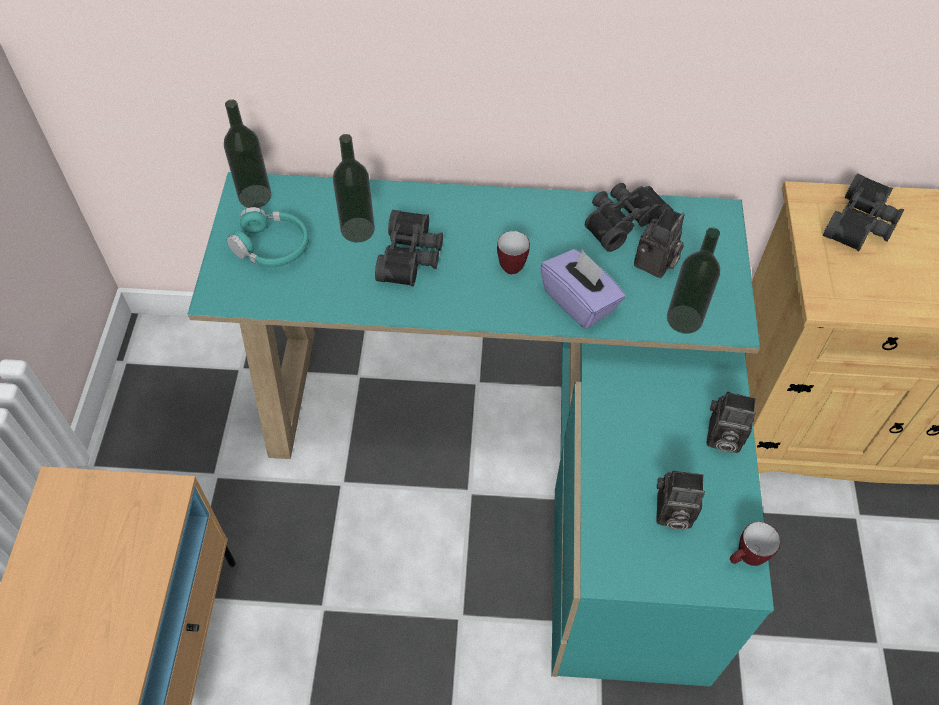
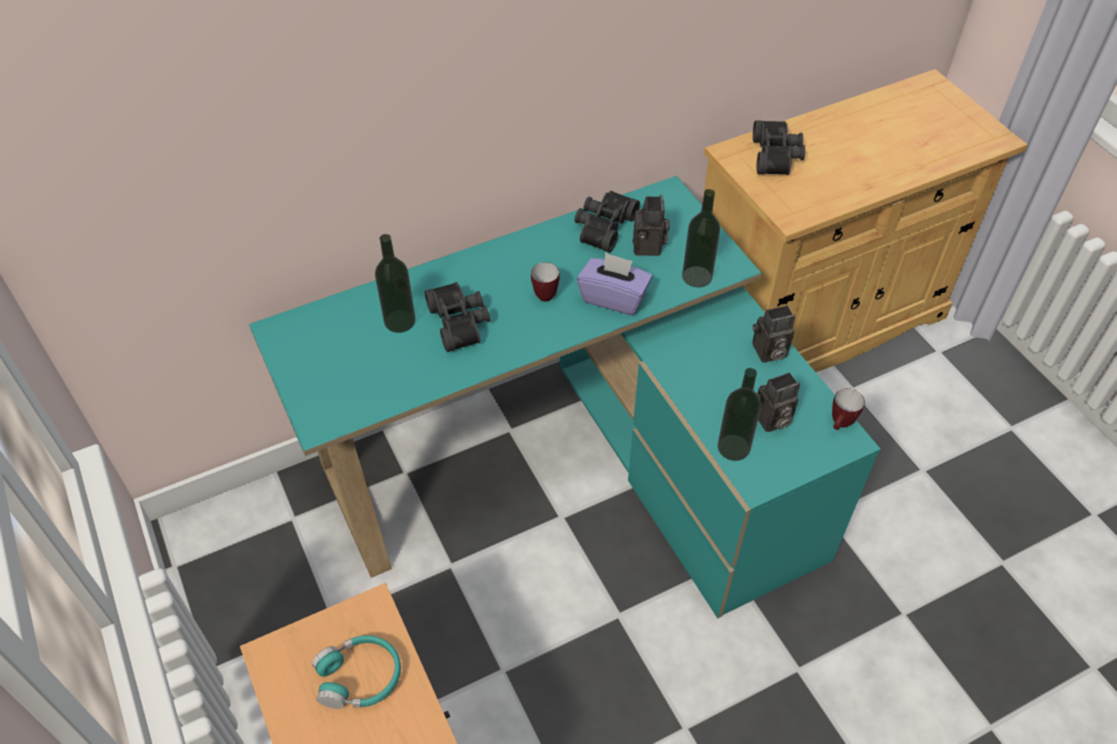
camera: 30 degrees left, 5 degrees down
bottle [224,99,271,208] -> bottle moved to [718,368,761,461]
turquoise headphones [227,207,309,267] -> turquoise headphones moved to [312,635,401,709]

